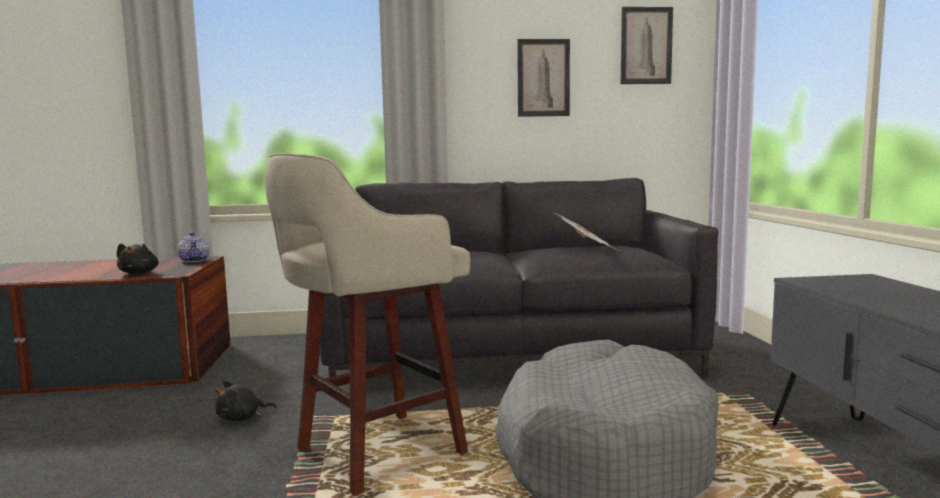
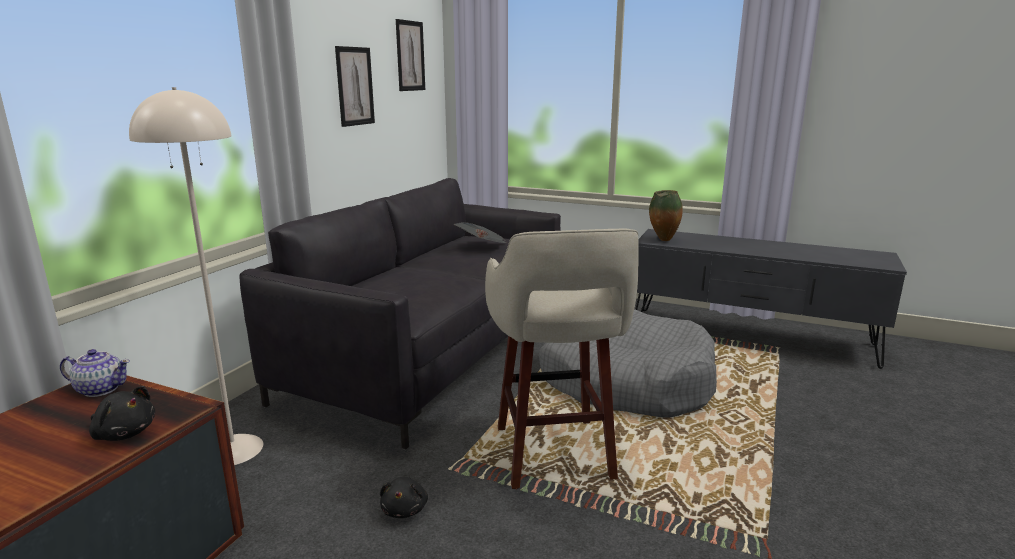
camera: 60 degrees left, 10 degrees up
none -> beige floor lamp [129,87,263,465]
none -> vase [649,190,683,241]

